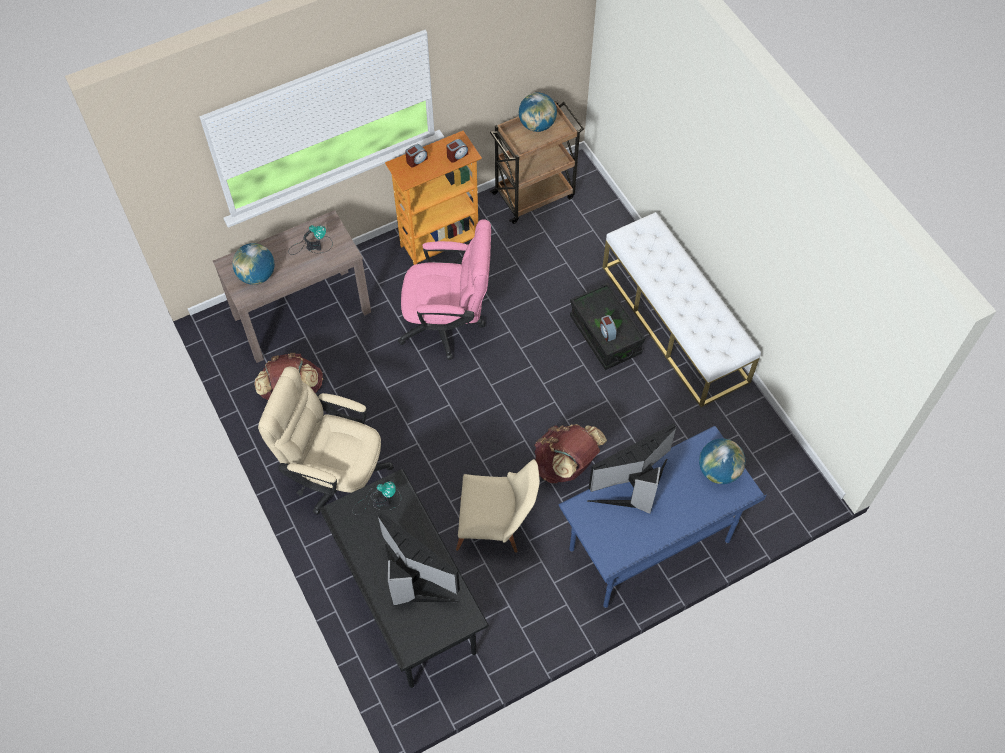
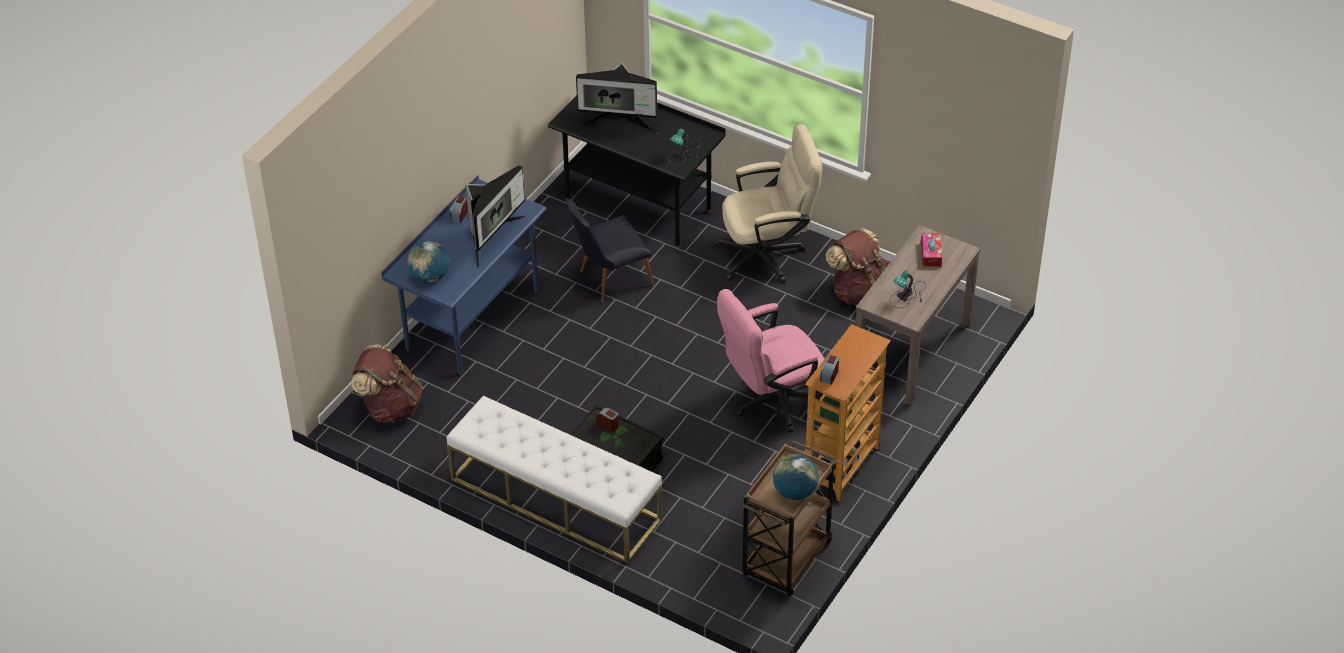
camera: 150 degrees right, 15 degrees down
globe [232,243,275,285] -> tissue box [921,233,942,267]
alarm clock [405,144,428,168] -> alarm clock moved to [450,195,468,223]
beige chair [456,459,540,553] -> black chair [565,198,654,302]
brown backpack [535,424,607,483] -> brown backpack moved to [351,345,423,423]

